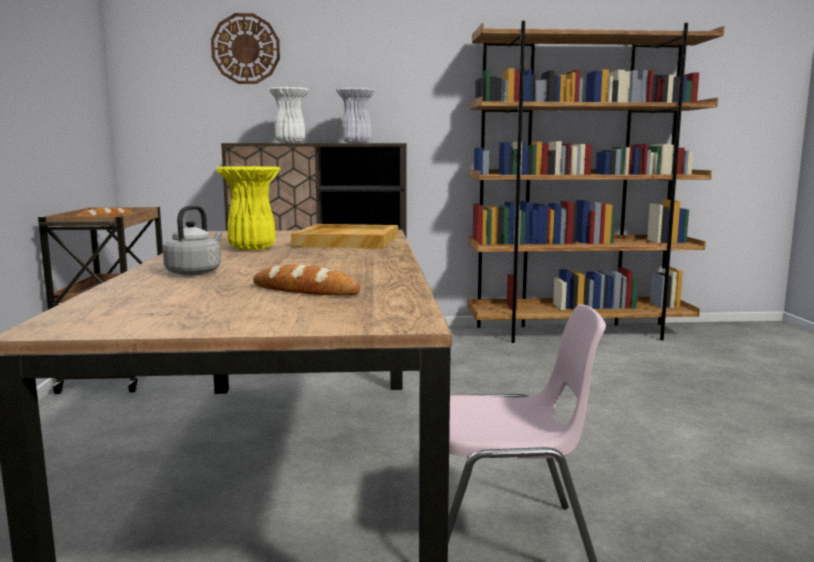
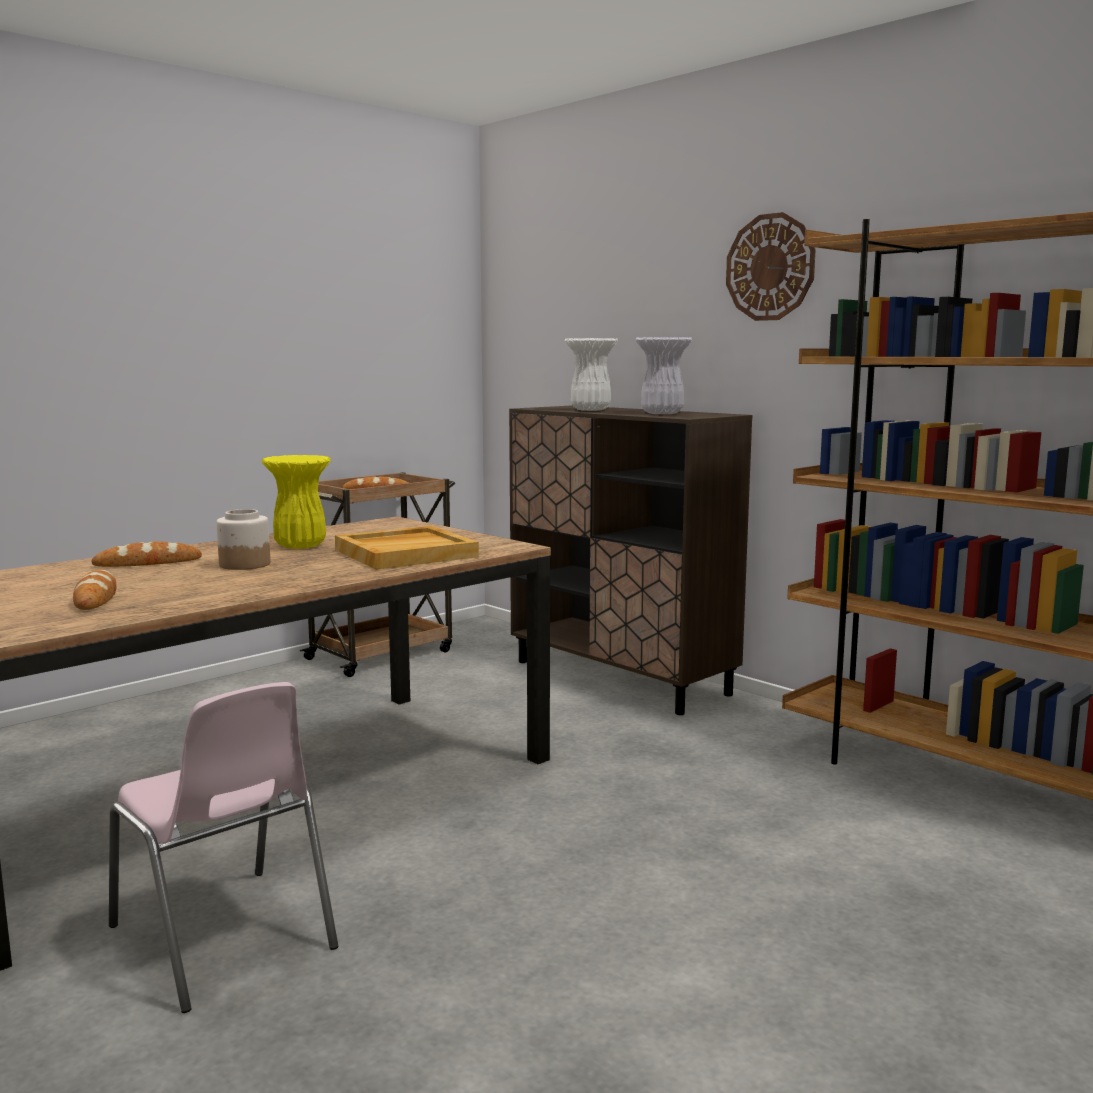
camera: 50 degrees right, 0 degrees up
grey kettle [163,205,222,275] -> bread [91,542,202,567]
wall clock [211,13,280,84] -> wall clock moved to [726,212,816,321]
none -> jar [216,509,270,570]

